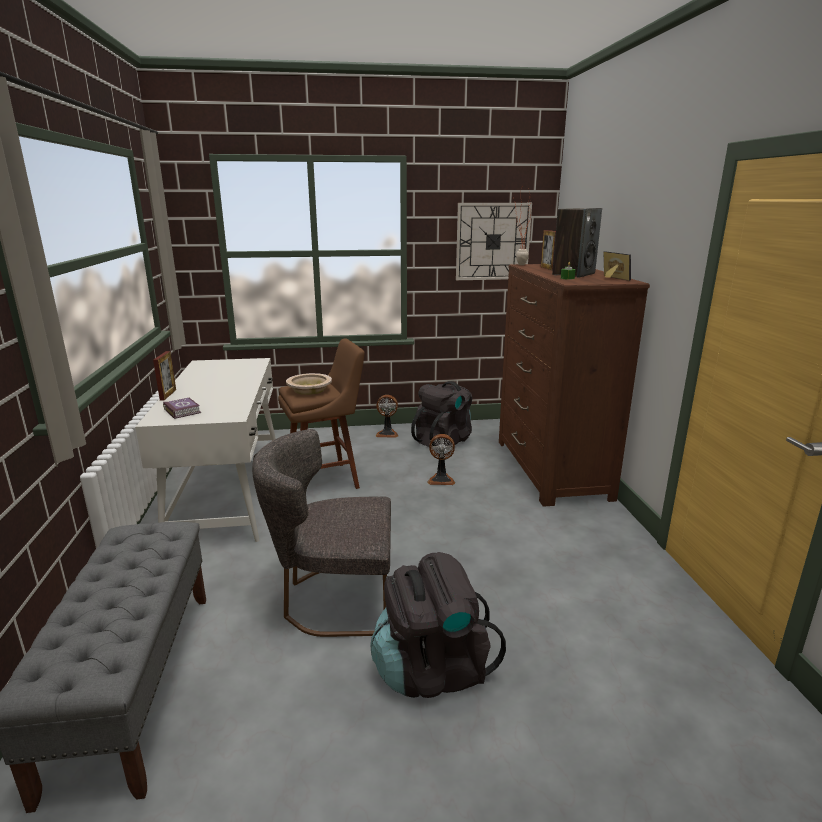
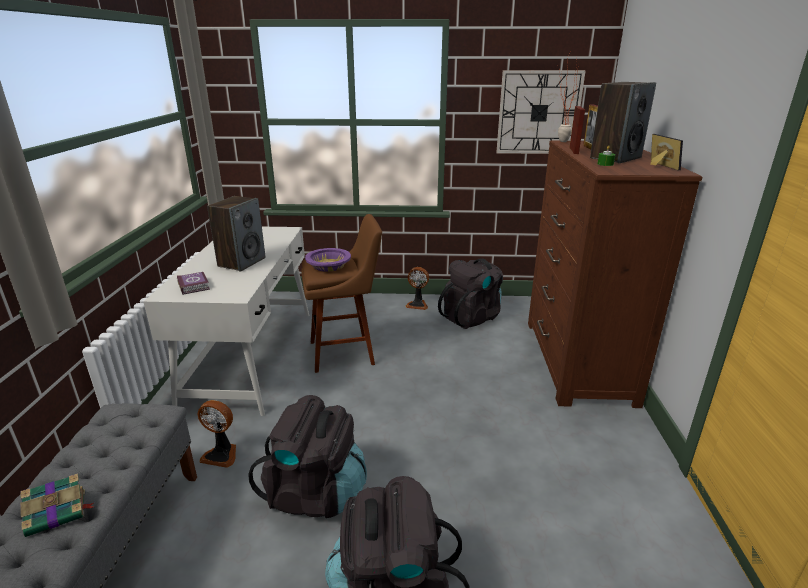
camera: 10 degrees right, 5 degrees up
picture frame [153,351,176,400] -> picture frame moved to [569,106,585,154]
grey chair [252,429,391,637] -> black backpack [248,395,367,518]
beige bowl [286,373,332,395] -> purple bowl [305,248,351,272]
fan [427,434,455,485] -> fan moved to [197,400,236,468]
none -> book [20,473,95,537]
none -> speaker [207,196,266,271]

